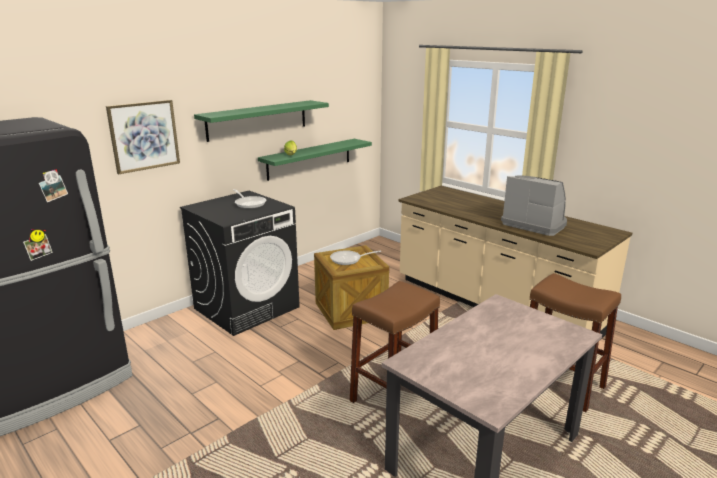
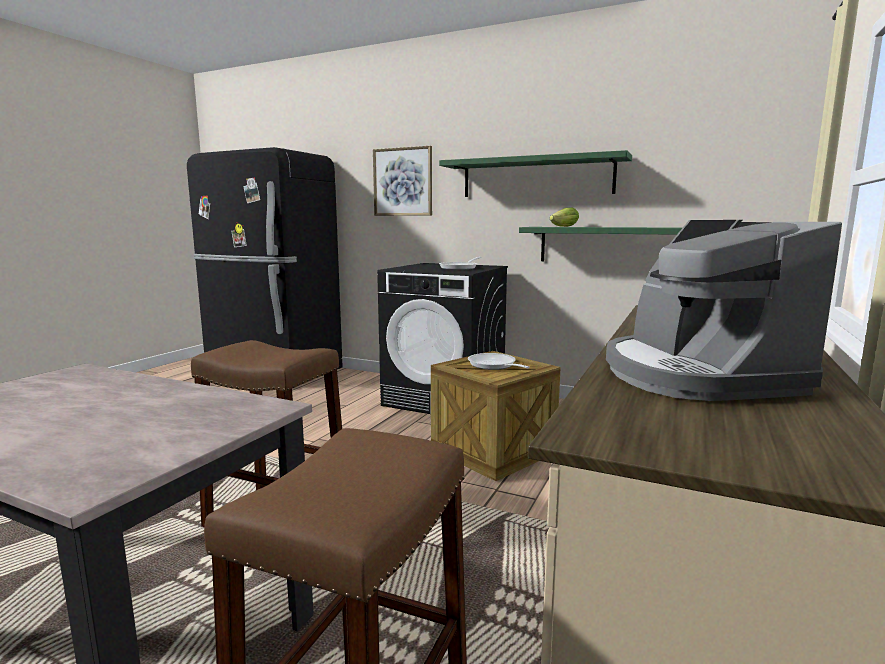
camera: 70 degrees right, 10 degrees down
coffee machine [501,175,567,236] -> coffee machine turned 150 degrees clockwise [606,220,842,401]

